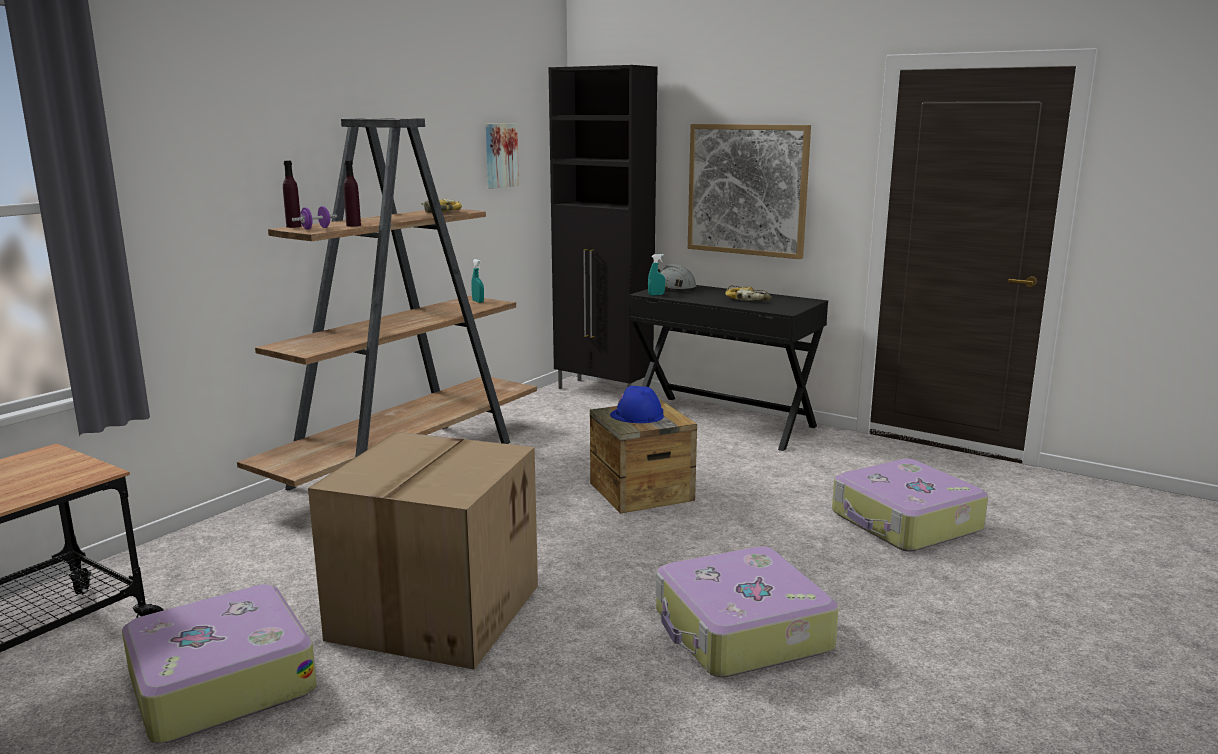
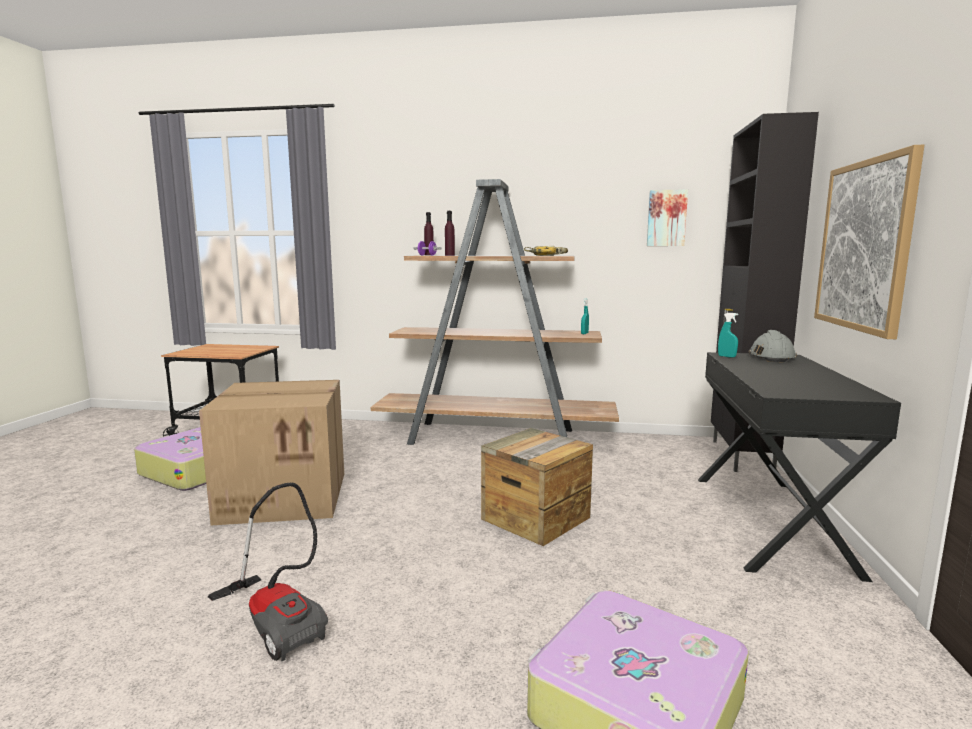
camera: 65 degrees right, 5 degrees down
blue hard hat [610,386,664,423] -> none
suitcase [656,546,839,677] -> vacuum cleaner [208,483,328,661]
power drill [725,285,772,301] -> none

